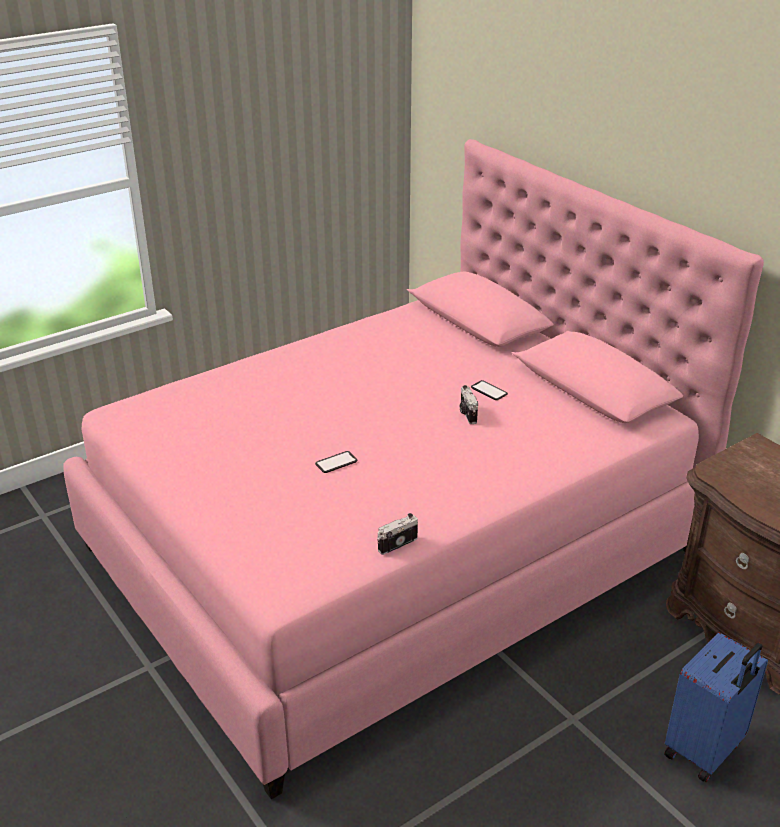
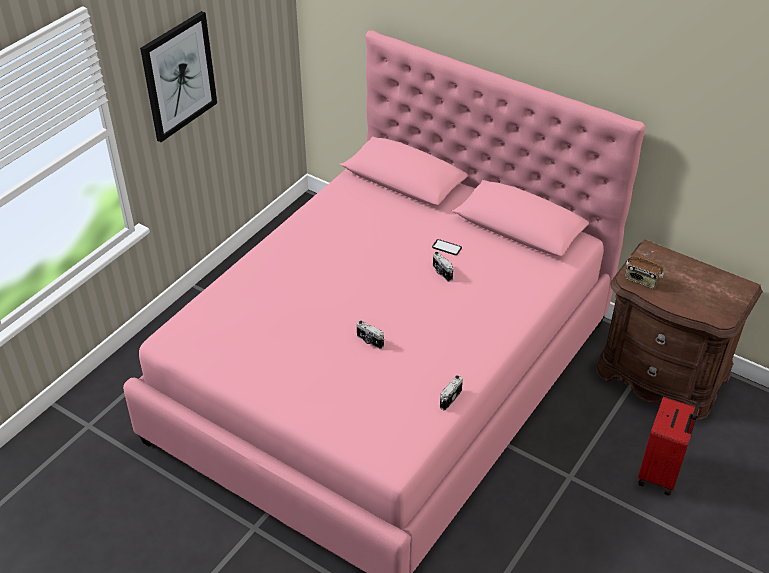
camera: 20 degrees left, 10 degrees up
phone [315,451,358,473] -> camera [357,320,384,349]
blue suitcase [664,632,768,782] -> red suitcase [638,397,700,496]
none -> picture [140,11,217,142]
none -> radio [625,250,664,288]

